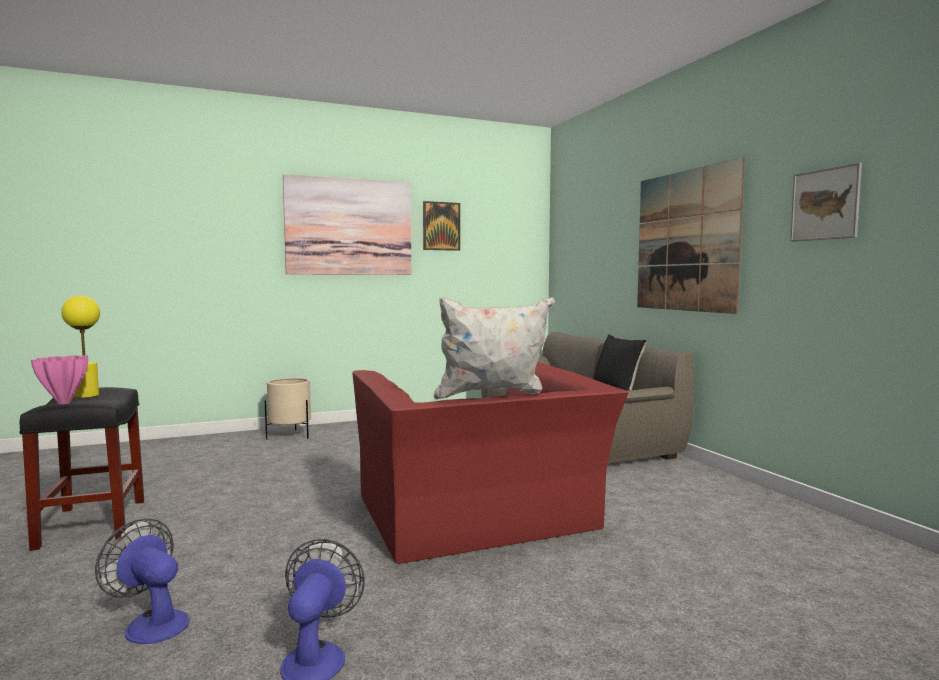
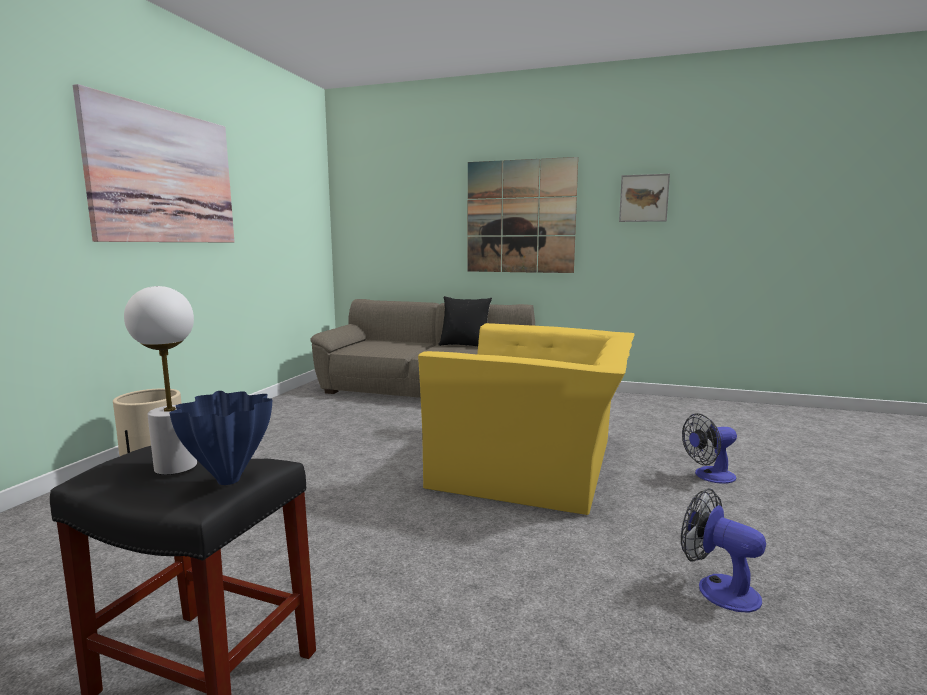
camera: 50 degrees left, 5 degrees up
pink vase [31,355,88,404] -> blue vase [169,391,272,485]
yellow table lamp [61,296,100,398] -> white table lamp [124,286,197,475]
fan [95,518,189,644] -> fan moved to [682,413,737,484]
red armchair [352,362,629,564] -> yellow armchair [418,323,634,515]
picture [423,201,460,251] -> none
white pillow [433,297,555,399] -> none

